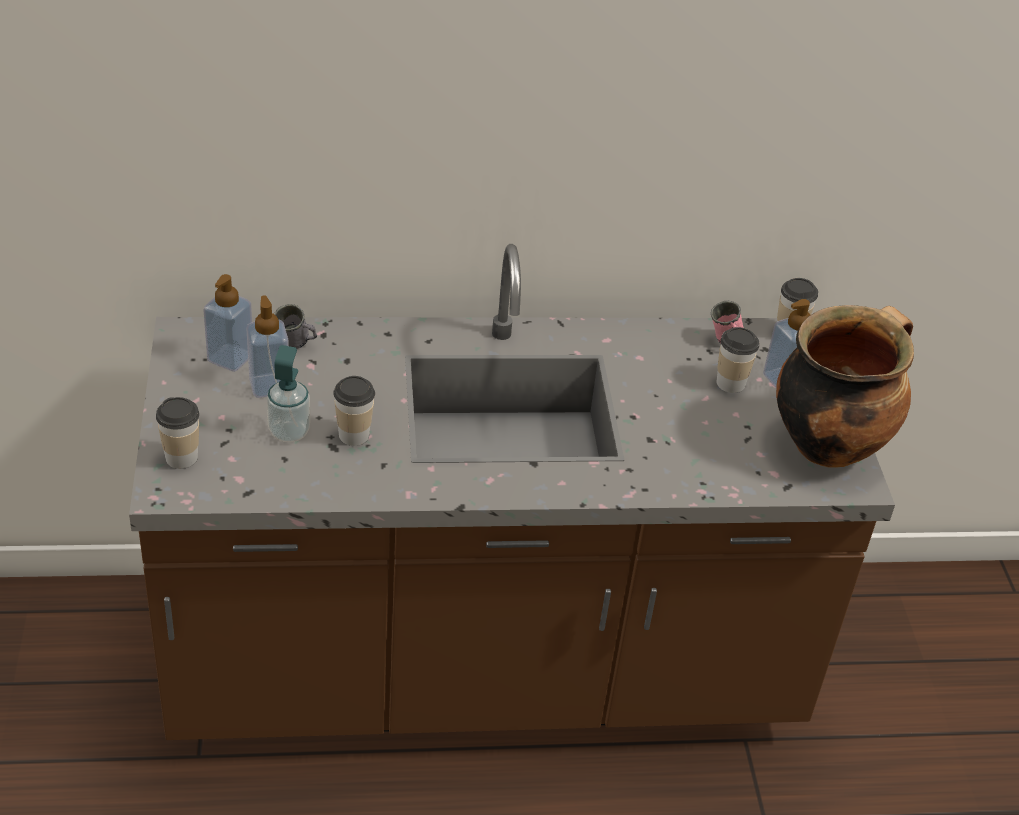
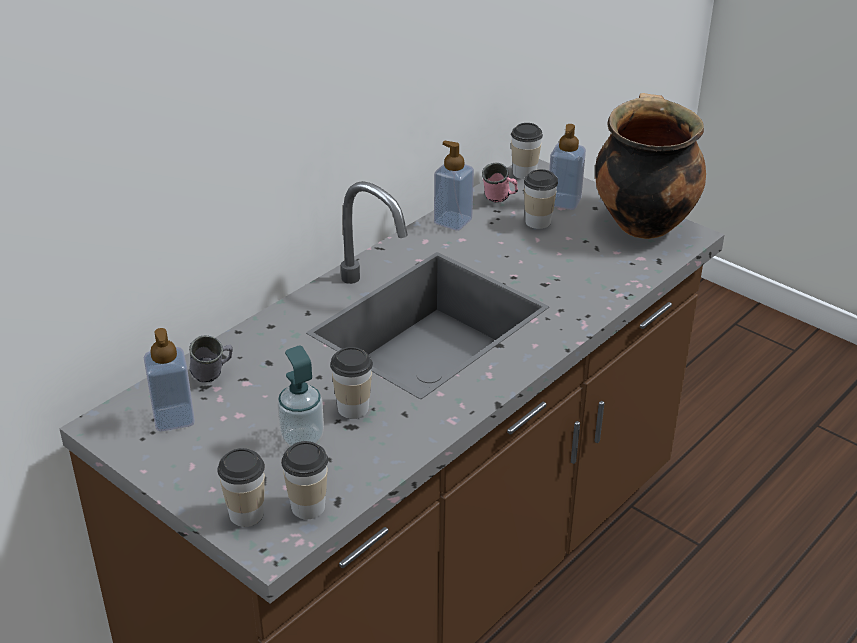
camera: 40 degrees left, 5 degrees down
soap dispenser [246,295,289,398] -> soap dispenser moved to [434,141,474,231]
none -> cup [281,441,328,519]

